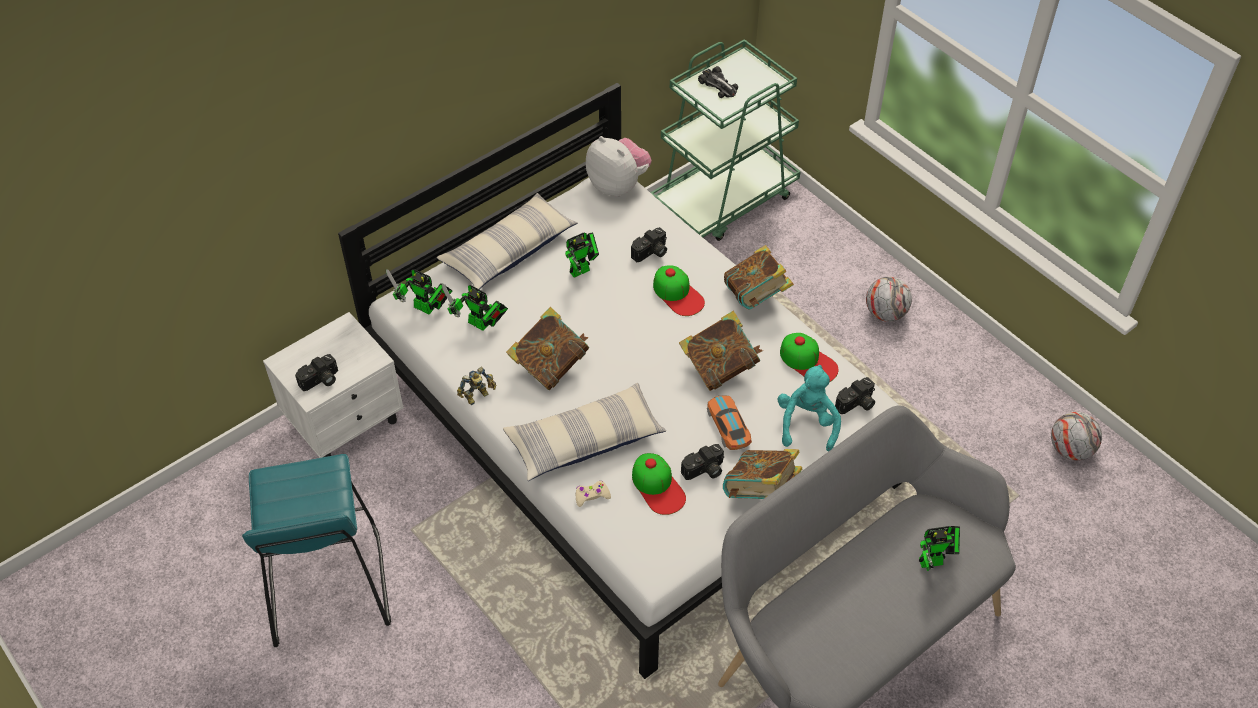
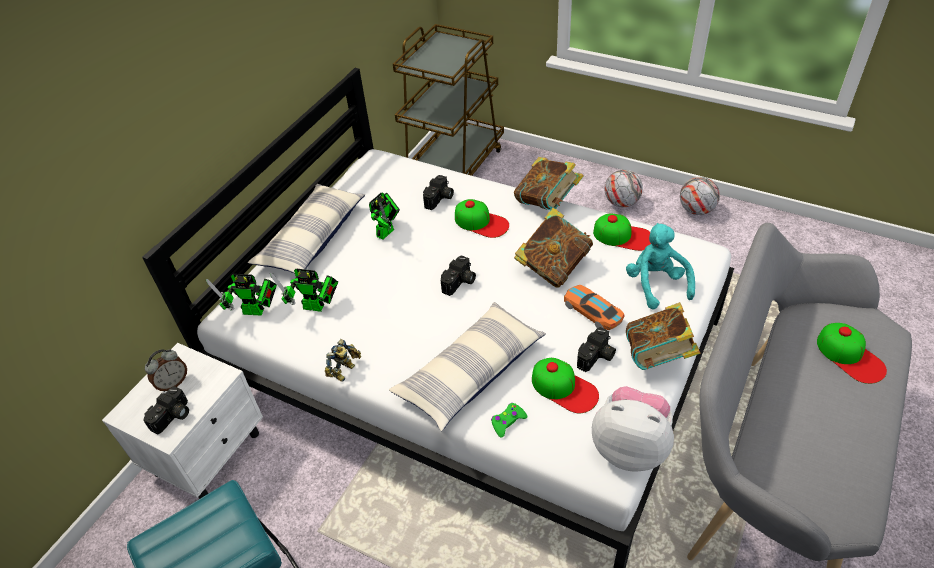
camera: 20 degrees left, 5 degrees down
book [506,307,589,390] -> none
beige game controller [576,481,611,507] -> green game controller [491,403,527,438]
plush toy [586,136,651,197] -> plush toy moved to [592,386,674,472]
green cart [650,39,801,241] -> brown cart [393,24,504,176]
toy car [698,66,738,98] -> none
camera [835,377,875,414] -> camera moved to [441,255,476,296]
toy robot [919,526,960,571] -> cap [817,323,887,384]
football [1051,412,1102,461] -> football moved to [680,177,720,215]
none -> alarm clock [145,349,187,392]

